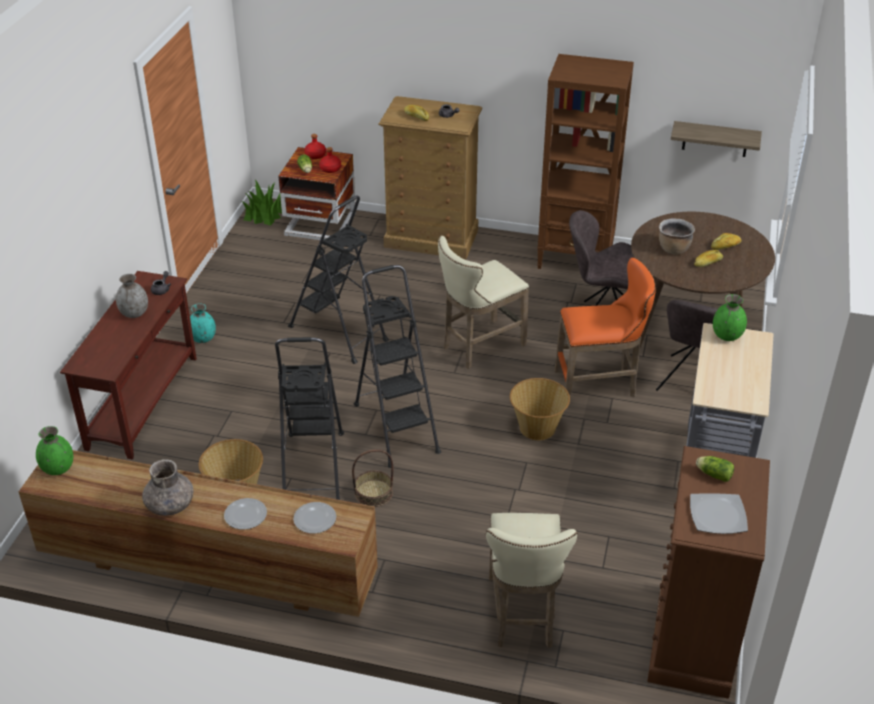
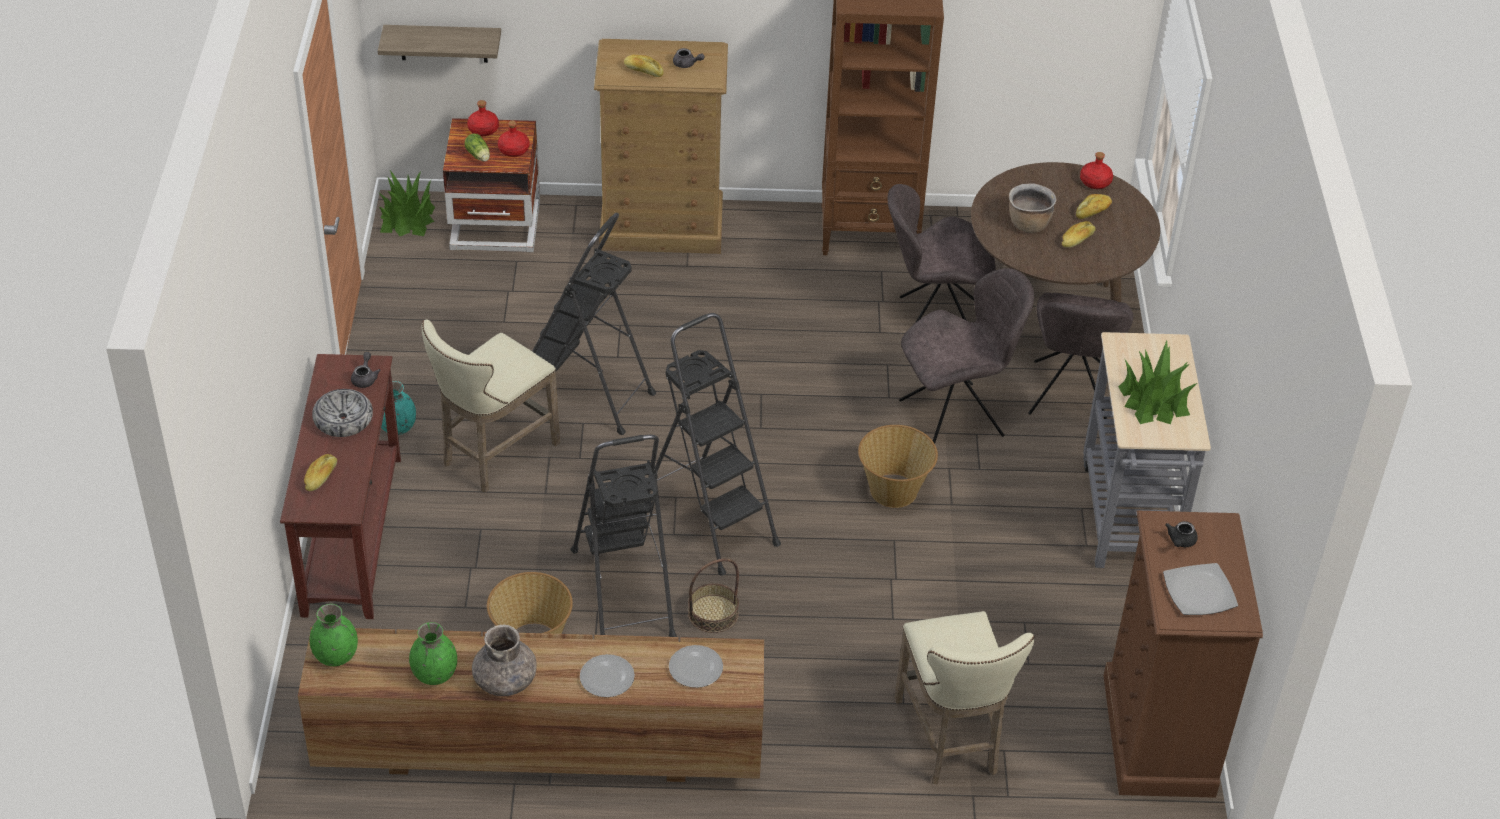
camera: 15 degrees left, 5 degrees up
grey vase [116,274,148,318] -> bowl [312,389,373,437]
beige stool [438,236,529,369] -> beige stool moved to [421,319,560,493]
orange stool [555,258,656,397] -> grey chair [899,268,1034,444]
shelf [671,121,762,157] -> shelf moved to [378,25,501,63]
lettuce [696,456,734,482] -> black teapot [1165,521,1198,547]
green vase [713,294,747,341] -> green vase moved to [409,622,457,685]
none -> bread [304,454,337,491]
none -> red bottle [1080,152,1113,189]
none -> potted plant [1118,341,1197,424]

